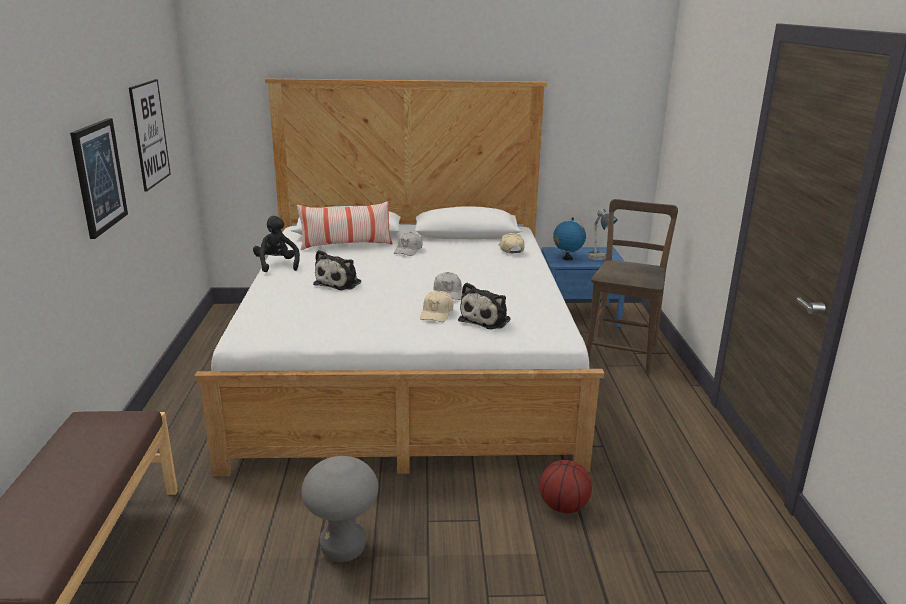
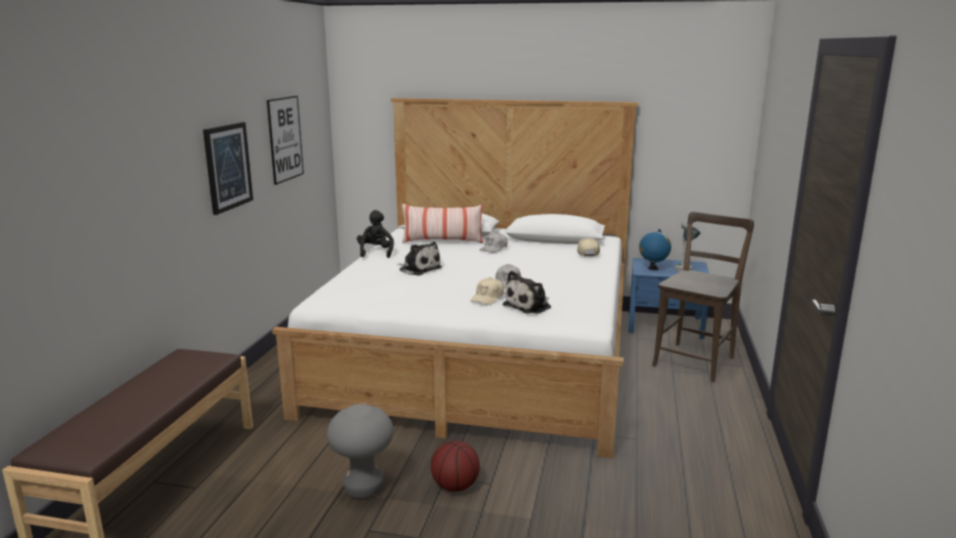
camera: 15 degrees right, 5 degrees down
plush toy [313,250,361,290] -> plush toy turned 90 degrees counterclockwise [397,242,442,275]
basketball [540,460,592,513] -> basketball moved to [431,441,480,492]

